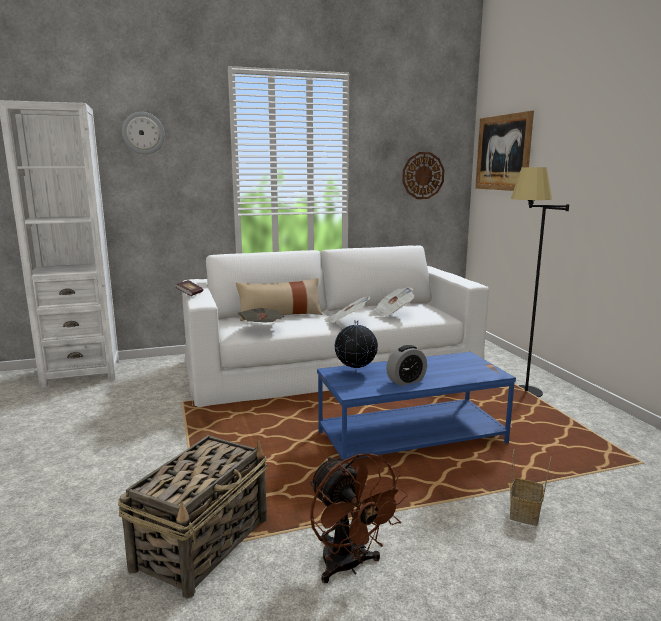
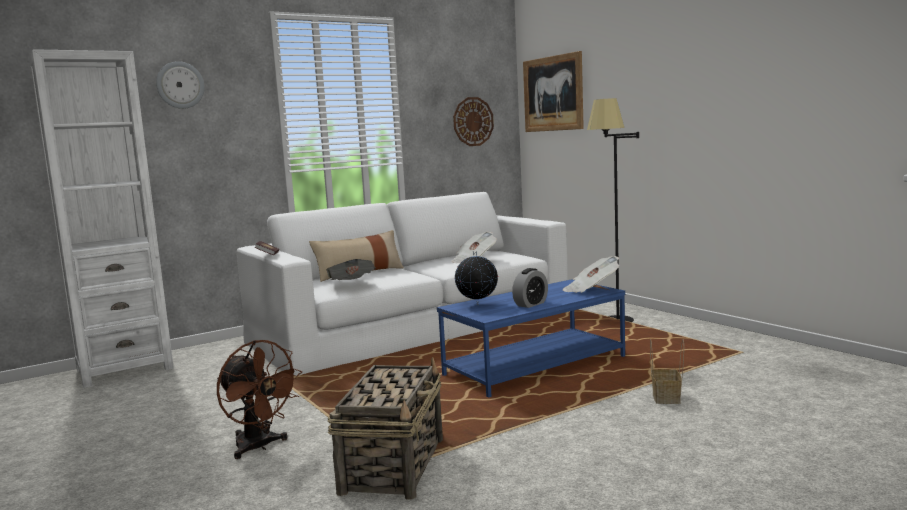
camera: 15 degrees left, 5 degrees down
brown fan [309,454,408,583] -> brown fan moved to [217,340,302,459]
newspaper [325,297,370,324] -> newspaper moved to [563,256,619,293]

